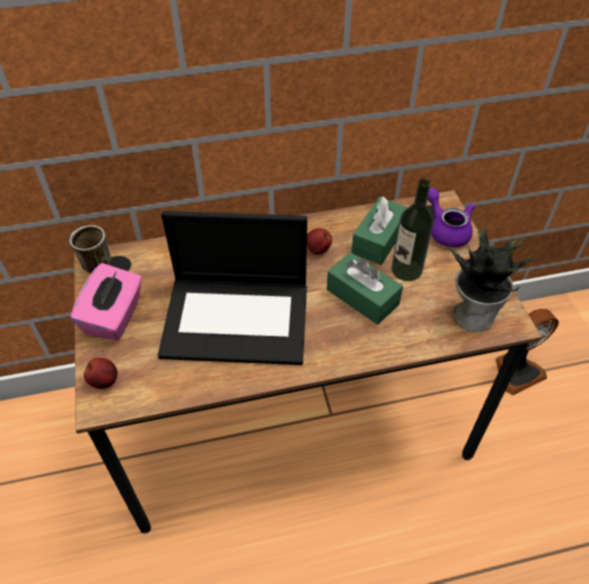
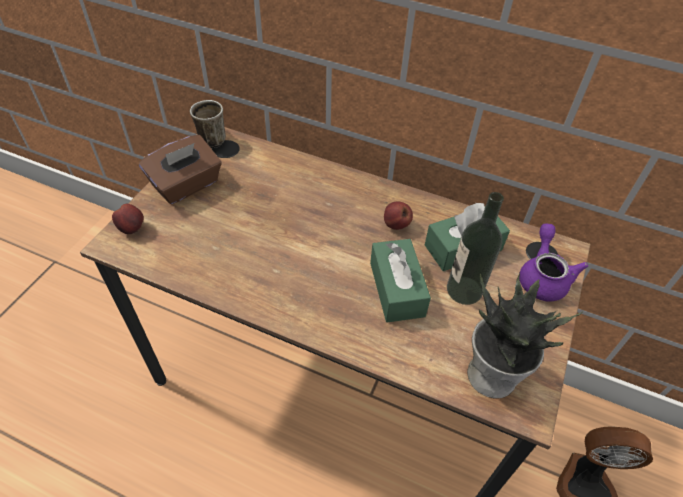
camera: 35 degrees right, 0 degrees up
pink tissue box [71,263,142,340] -> brown tissue box [139,135,222,204]
laptop [158,211,307,365] -> none

